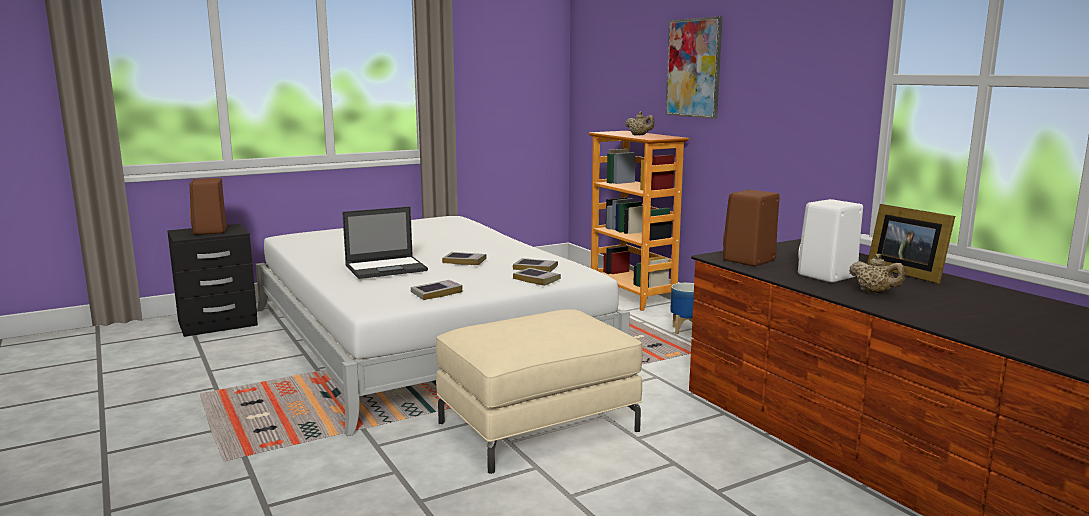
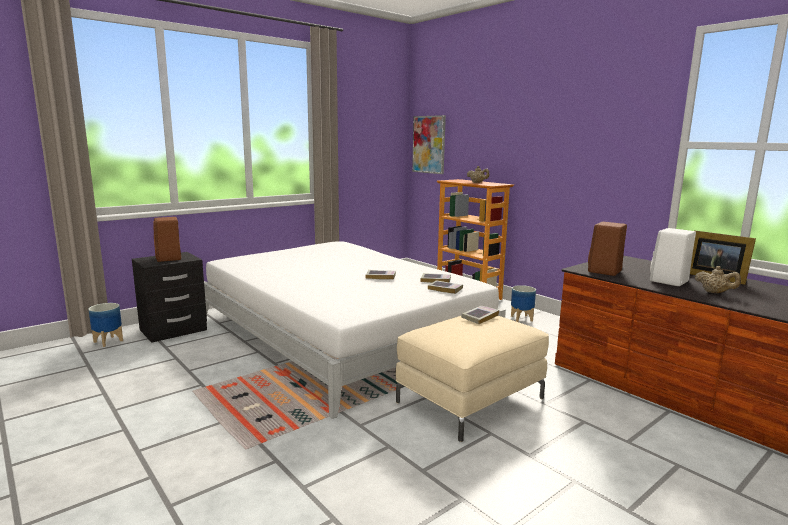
camera: 10 degrees left, 0 degrees up
laptop [342,206,428,279] -> none
book [411,280,463,300] -> book moved to [461,306,499,324]
picture [666,16,723,119] -> picture moved to [412,115,446,174]
none -> planter [88,303,123,347]

